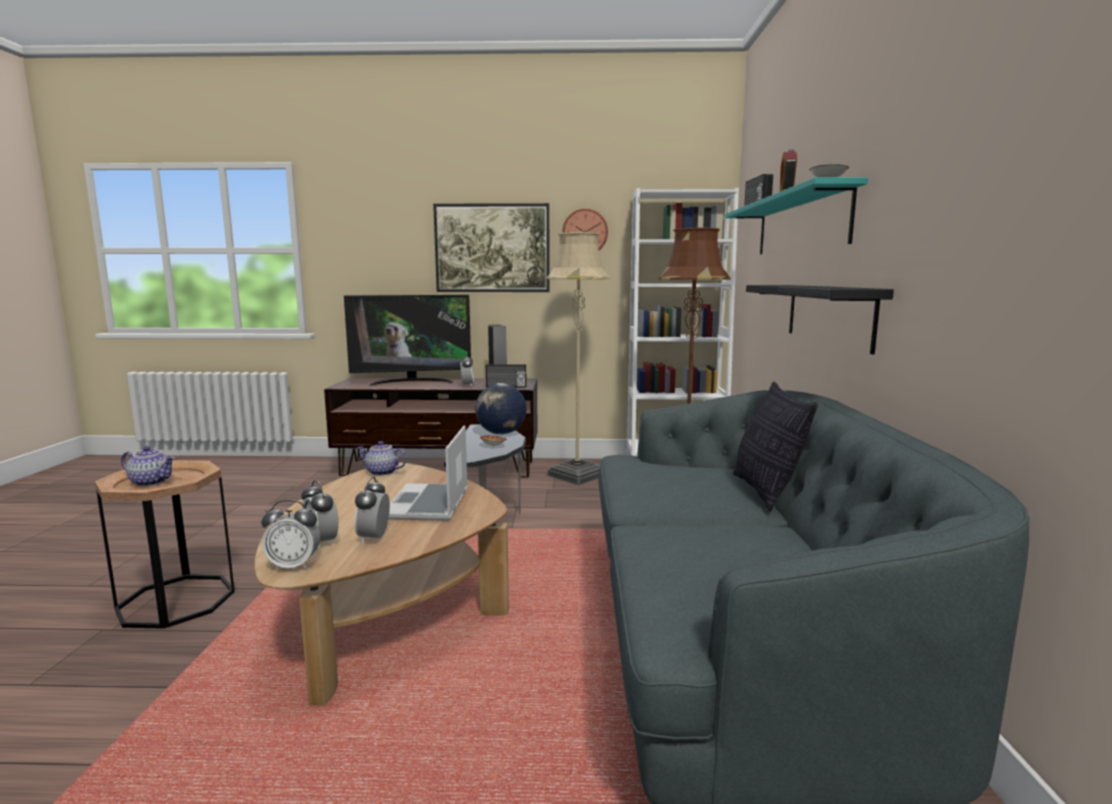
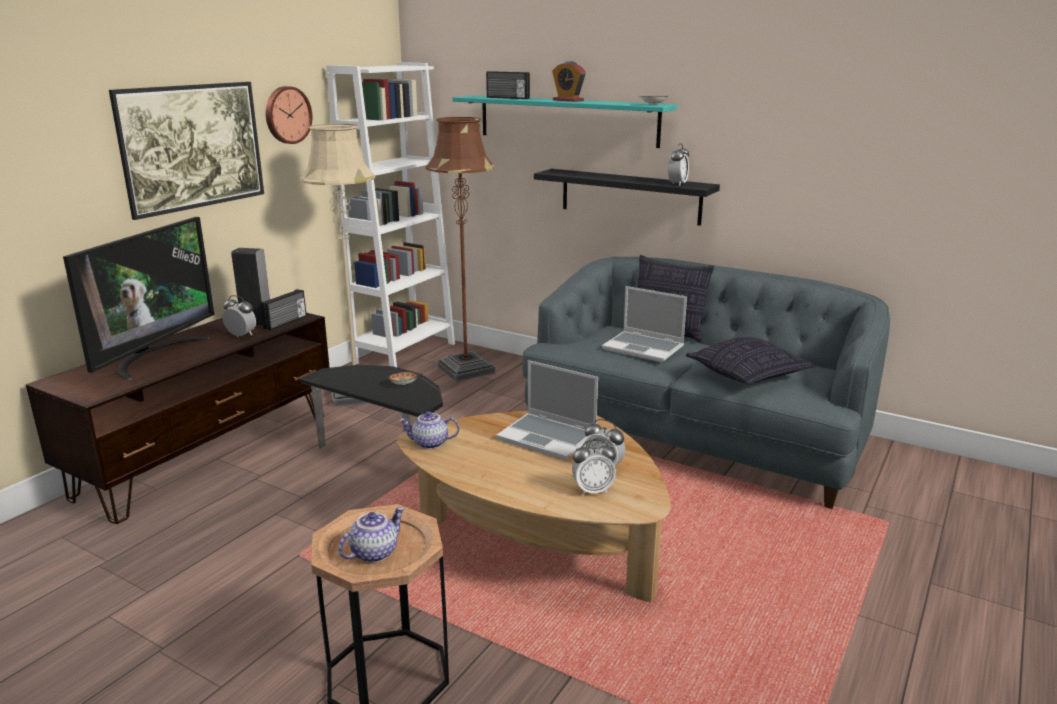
camera: 60 degrees left, 10 degrees up
alarm clock [261,500,320,570] -> alarm clock moved to [668,143,689,186]
teapot [358,441,407,476] -> teapot turned 45 degrees clockwise [399,411,460,449]
globe [475,383,527,435] -> none
none -> laptop [602,286,687,362]
none -> pillow [686,337,815,384]

